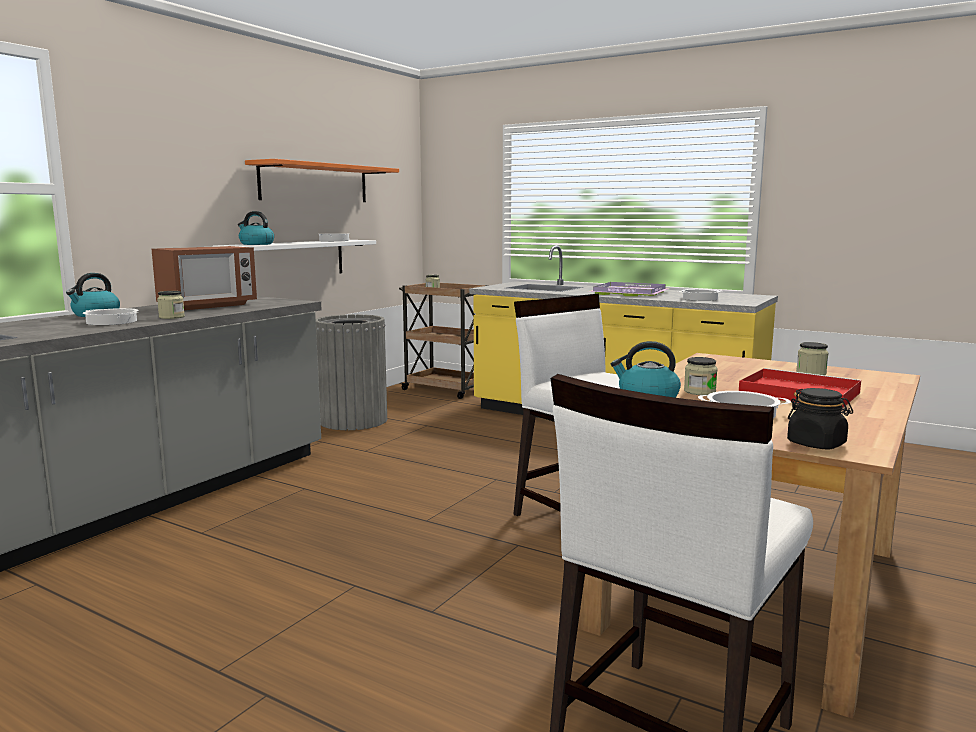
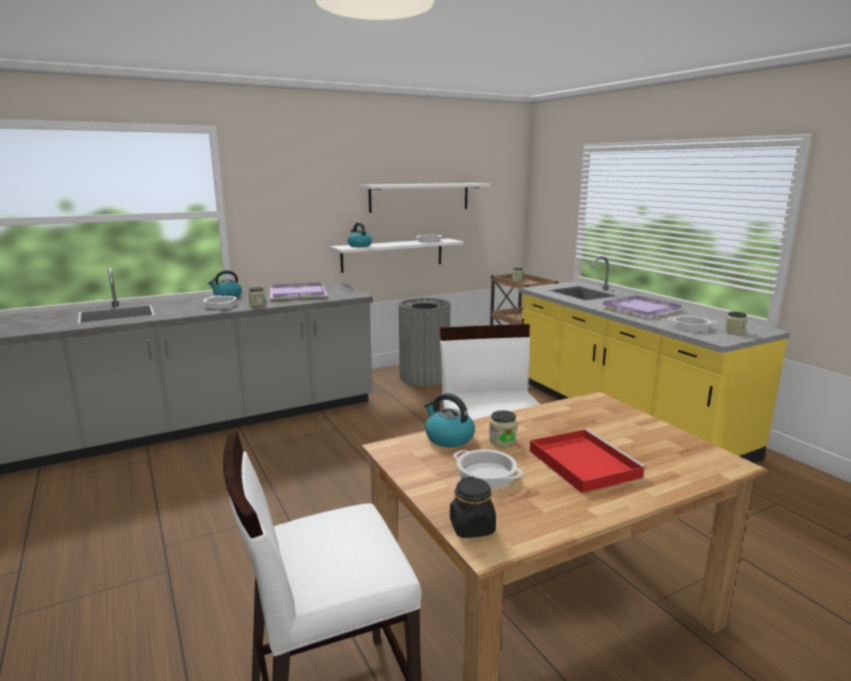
camera: 30 degrees right, 5 degrees up
microwave [152,246,257,310] -> purple tray [270,282,328,300]
orange shelf [245,159,399,202] -> white shelf [359,183,491,213]
jar [796,342,829,375] -> jar moved to [724,312,747,335]

